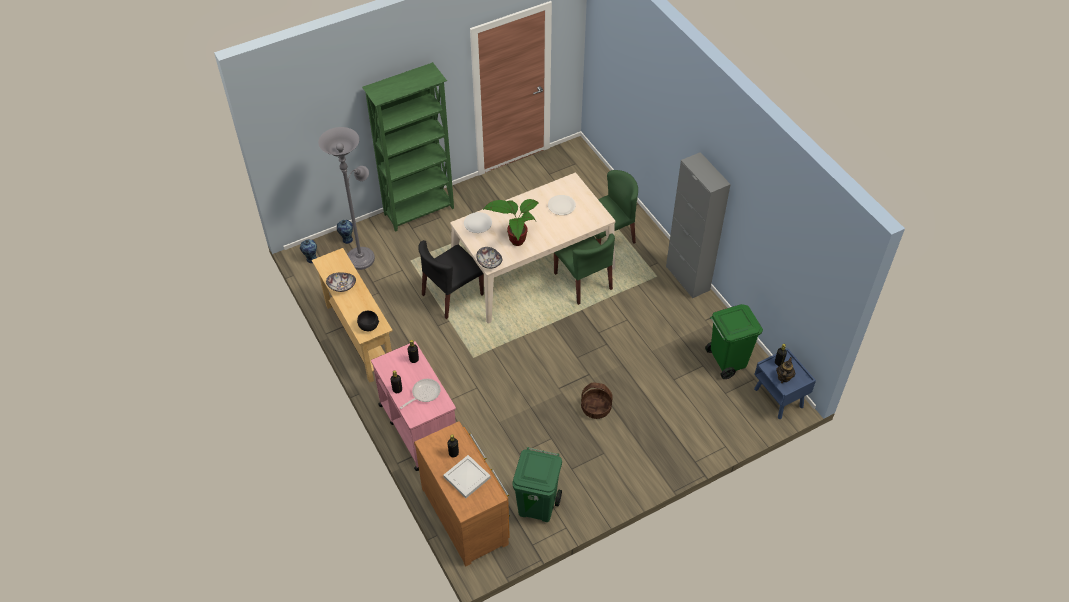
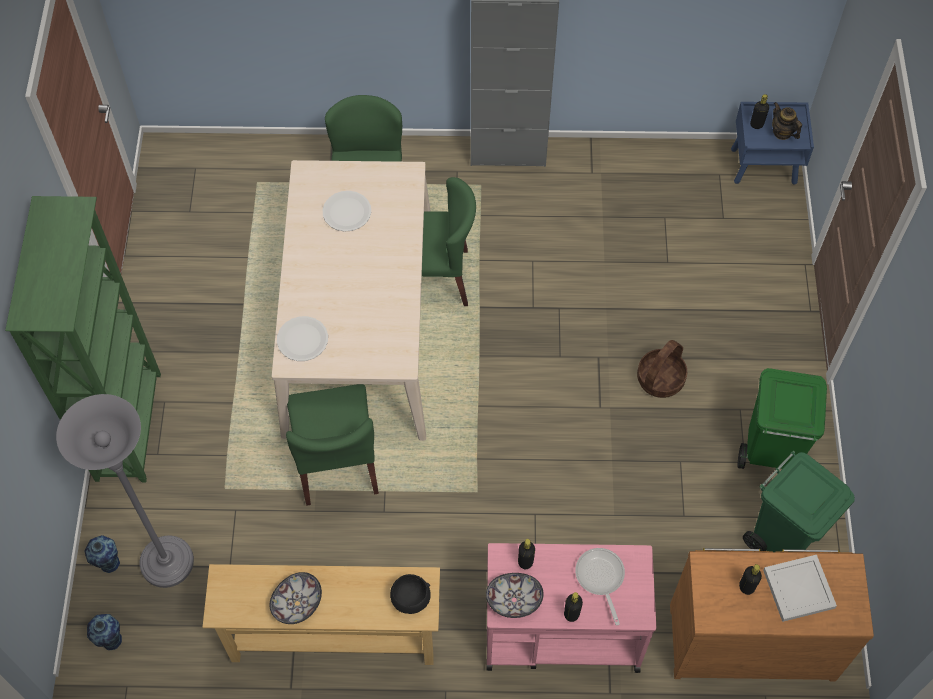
camera: 60 degrees left, 10 degrees up
black chair [418,240,484,319] -> green chair [286,384,379,506]
bowl [476,247,502,269] -> bowl moved to [486,573,544,618]
potted plant [483,199,538,246] -> none
green trash can [705,304,763,379] -> green trash can moved to [738,368,827,469]

